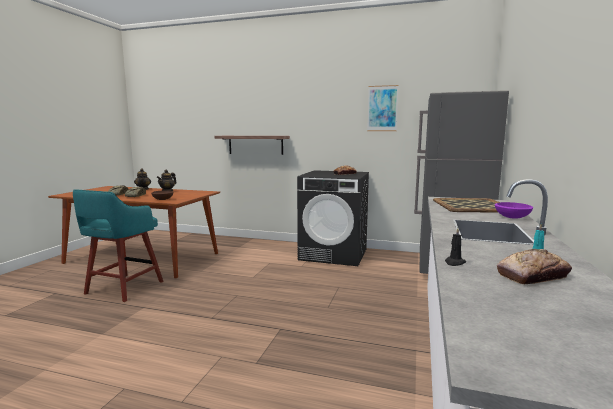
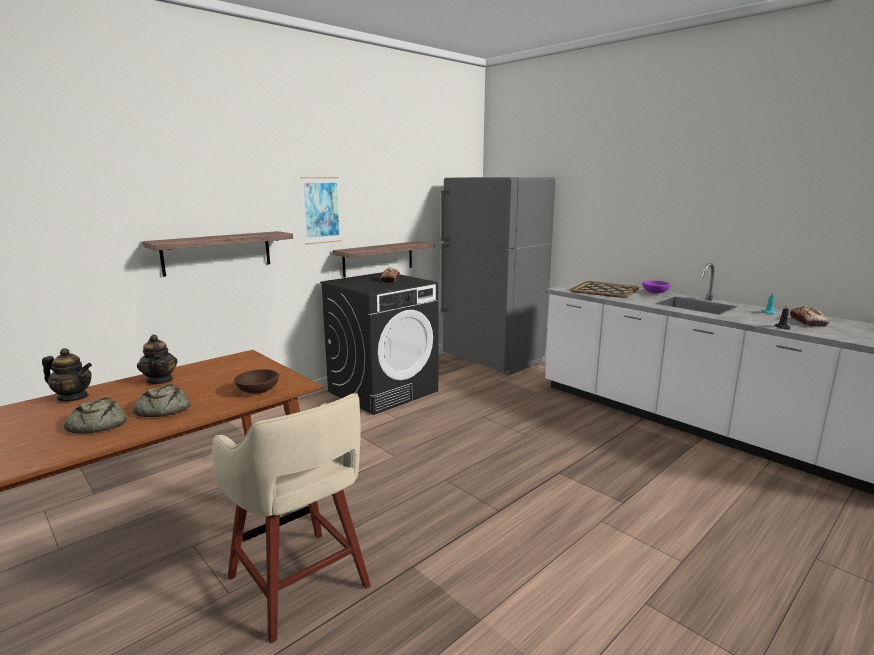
camera: 60 degrees left, 5 degrees up
turquoise stool [73,190,163,302] -> beige stool [212,393,371,643]
picture [367,85,399,131] -> picture moved to [300,177,342,245]
none -> shelf [333,241,435,278]

